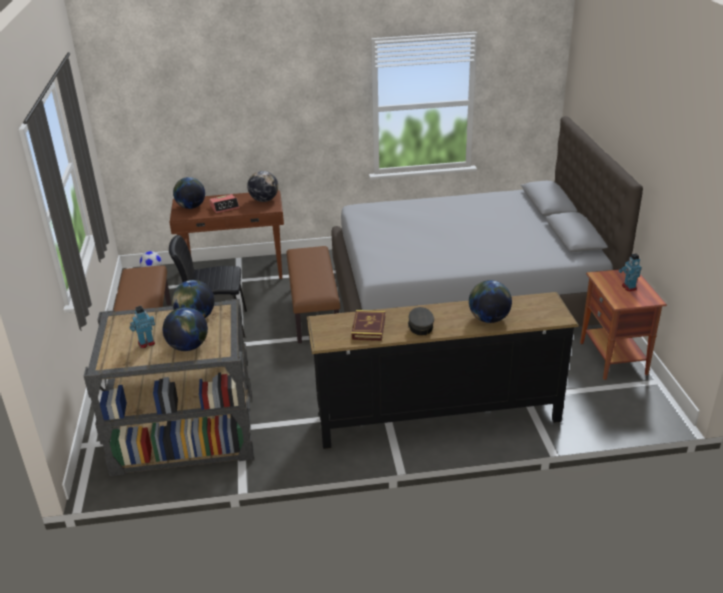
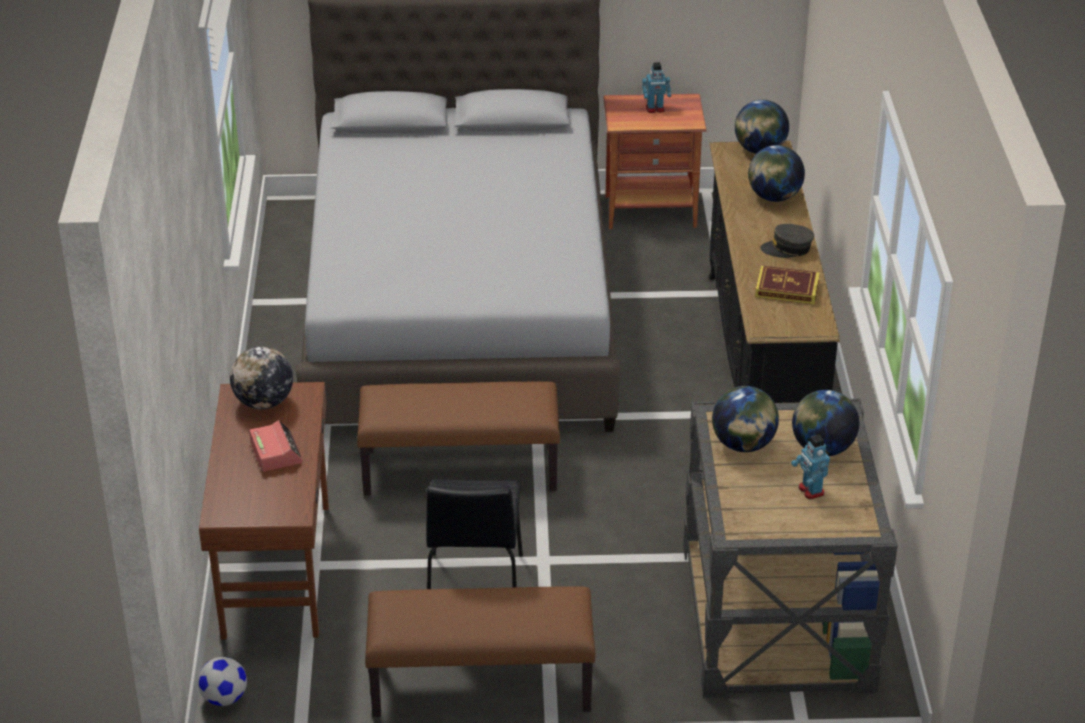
camera: 85 degrees left, 5 degrees up
globe [173,177,205,209] -> globe moved to [735,100,789,154]

